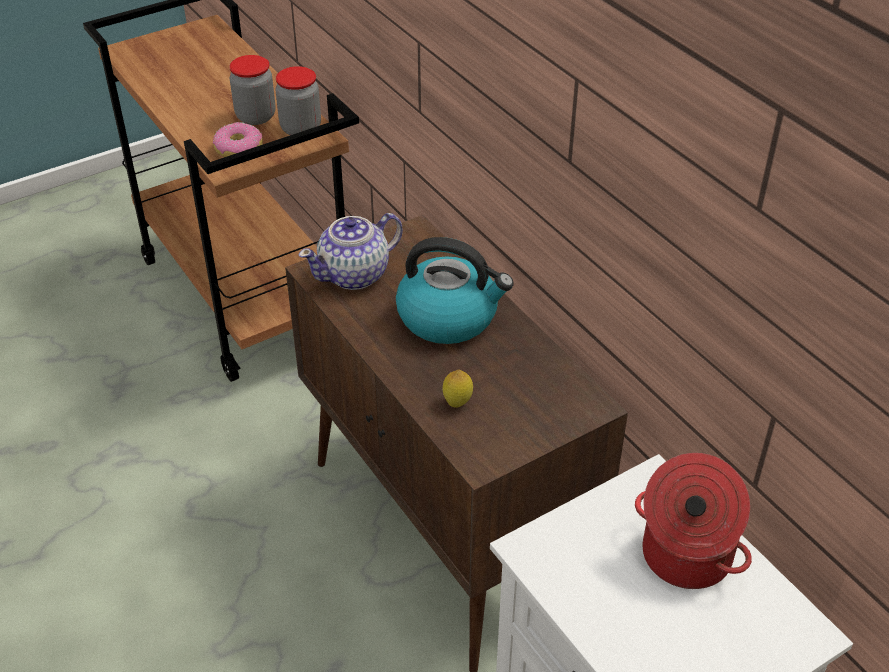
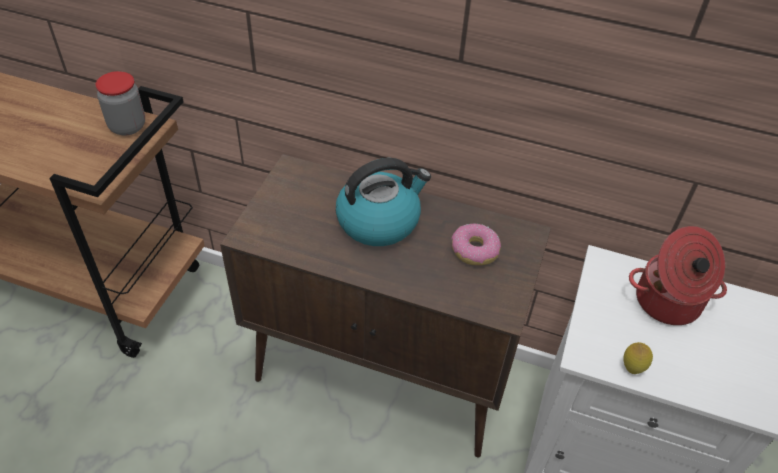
camera: 40 degrees left, 5 degrees up
donut [213,122,263,157] -> donut moved to [451,223,501,266]
jar [229,55,275,125] -> none
teapot [299,213,403,290] -> none
lemon [443,370,473,408] -> lemon moved to [623,342,653,374]

